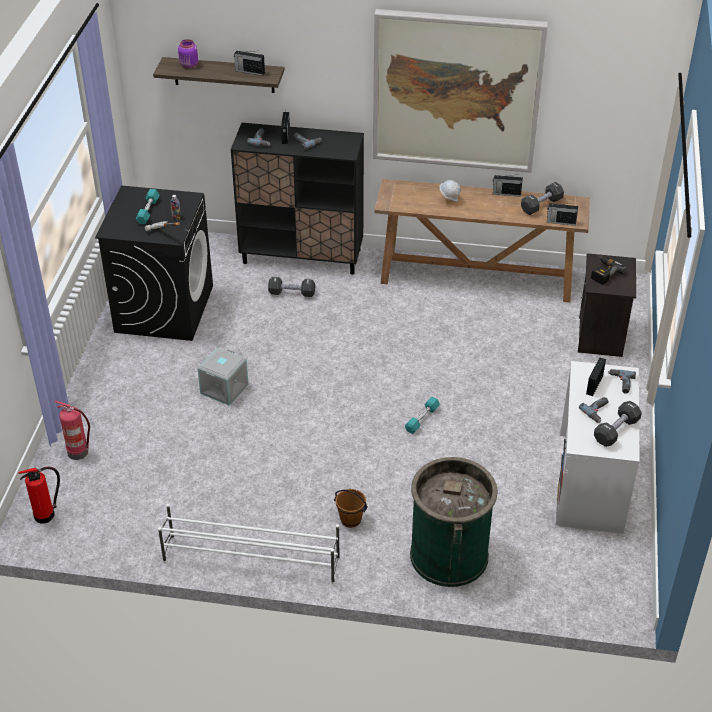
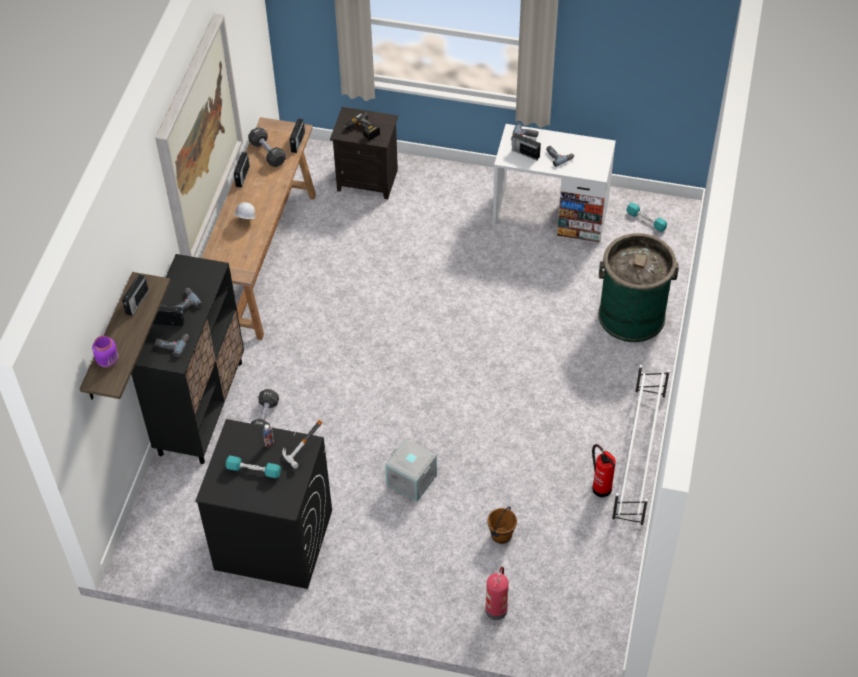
camera: 85 degrees left, 10 degrees up
fire extinguisher [18,467,60,523] -> fire extinguisher moved to [592,444,616,497]
brown bucket [334,489,368,528] -> brown bucket moved to [487,506,517,544]
turquoise dumbbell [405,397,440,434] -> turquoise dumbbell moved to [626,203,667,232]
black dumbbell [594,401,642,447] -> none

